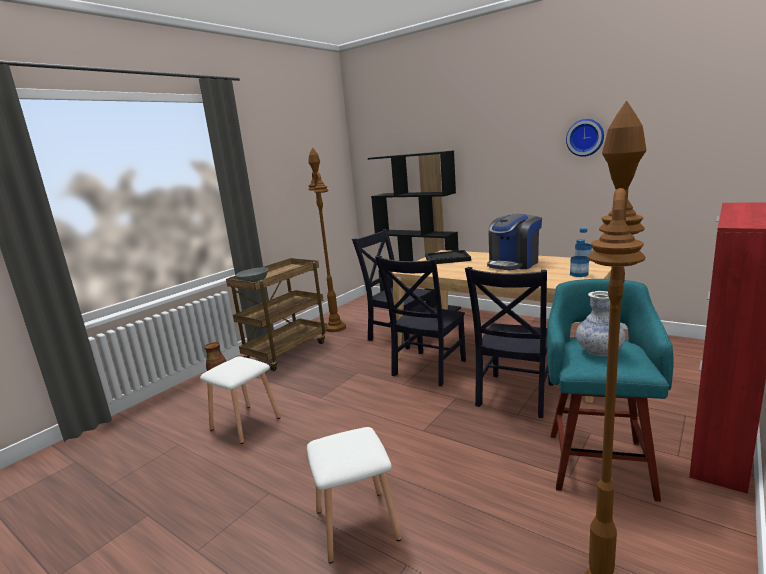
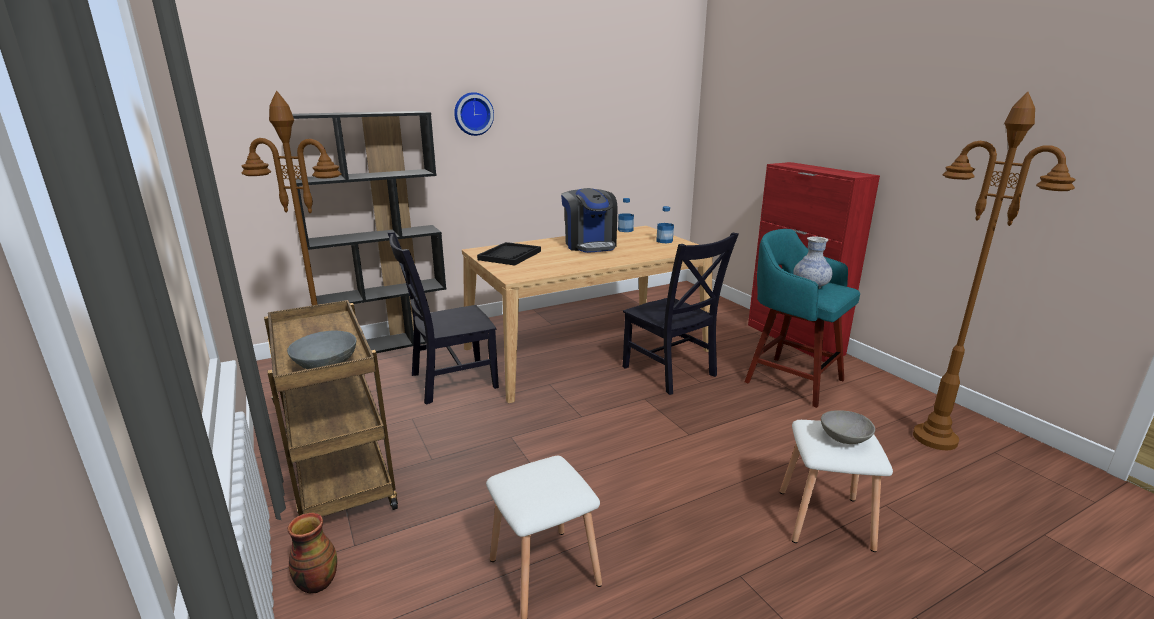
camera: 65 degrees left, 5 degrees up
black chair [375,256,466,386] -> none
wall clock [566,119,604,157] -> wall clock moved to [454,92,494,136]
none -> grey bowl [821,410,875,444]

